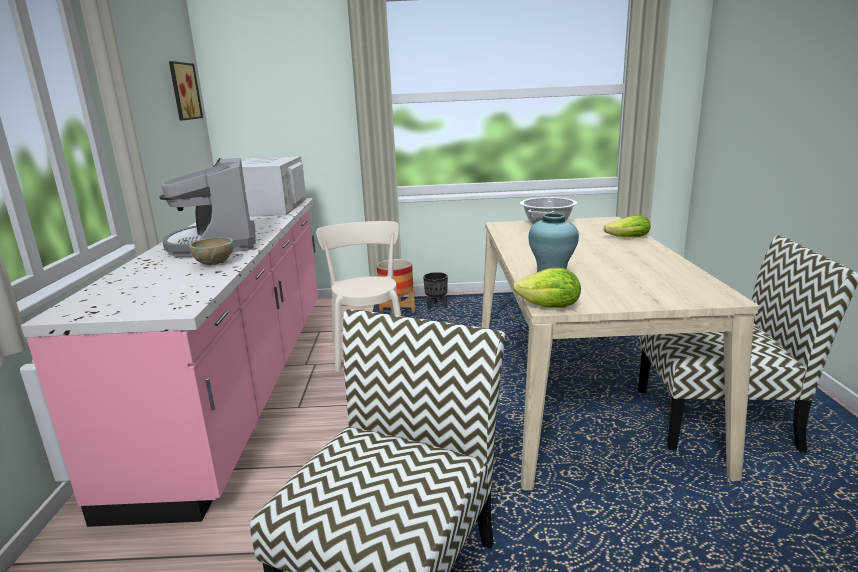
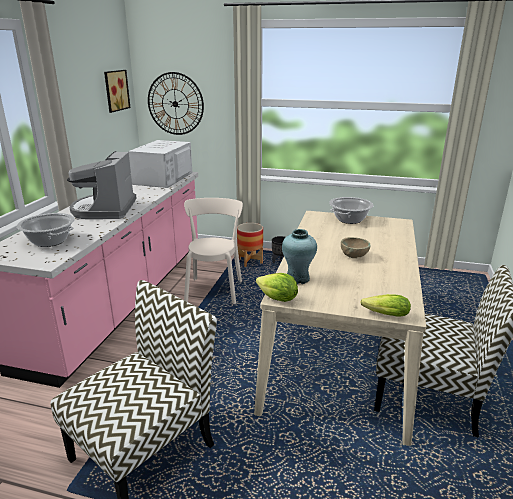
camera: 15 degrees right, 5 degrees up
beige bowl [188,237,234,265] -> beige bowl moved to [341,237,370,258]
lettuce [604,215,651,237] -> lettuce moved to [360,294,411,317]
none -> cooking pot [17,213,75,247]
none -> wall clock [148,72,204,135]

